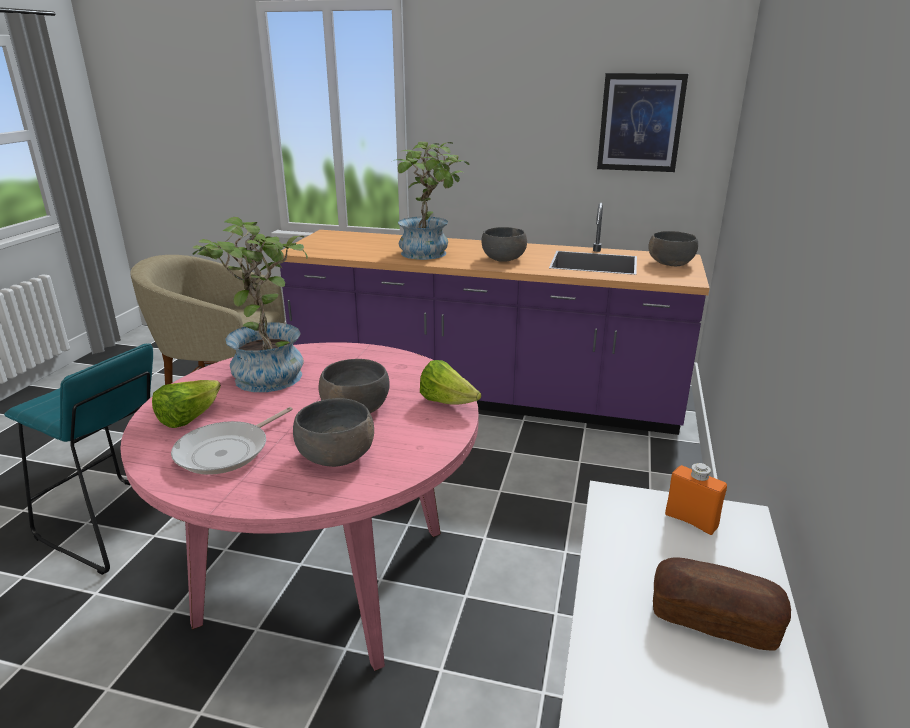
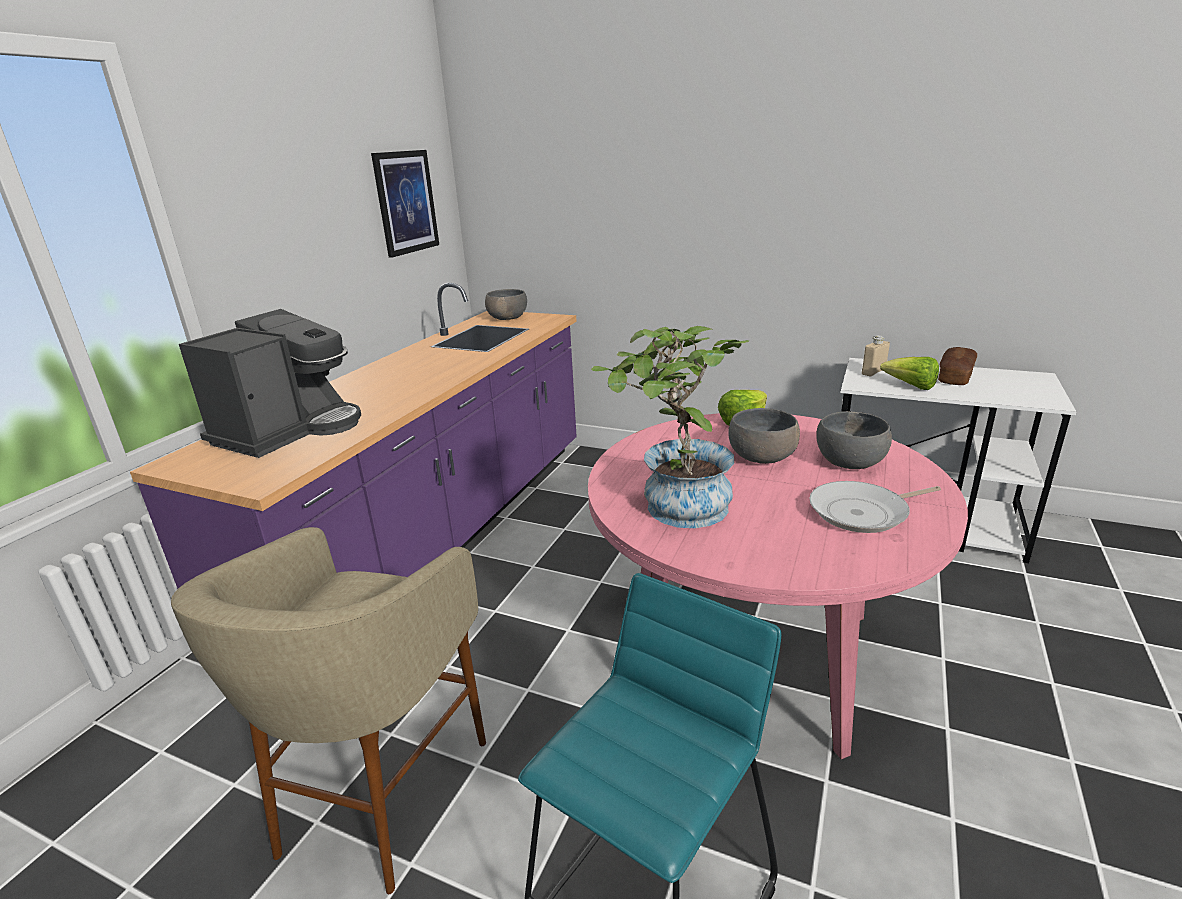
camera: 80 degrees left, 0 degrees up
lettuce [152,380,221,428] -> lettuce moved to [880,357,939,390]
frying pan [171,407,293,475] -> frying pan turned 120 degrees clockwise [809,481,941,533]
potted plant [393,142,469,260] -> none
grey bowl [482,227,527,262] -> none
orange bottle [665,463,727,535] -> beige bottle [862,335,890,376]
none -> coffee machine [179,309,361,458]

